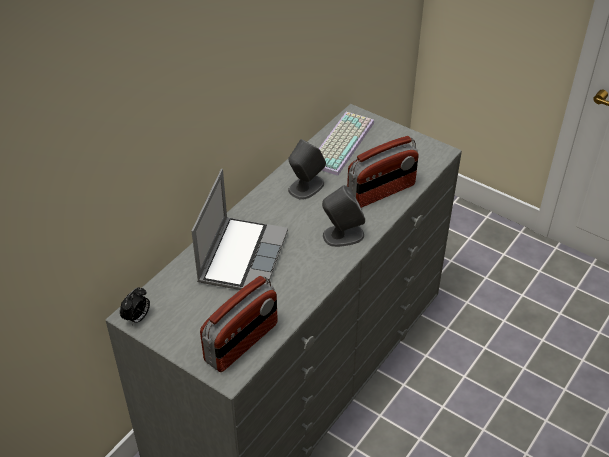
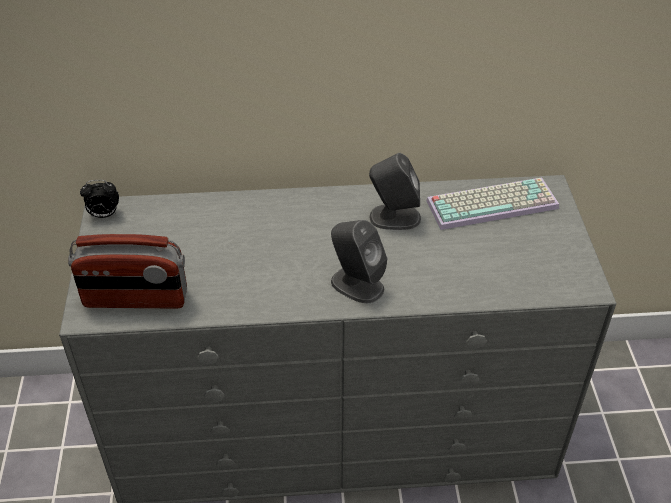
camera: 50 degrees right, 0 degrees up
laptop [191,169,288,290] -> none
radio [347,136,419,208] -> none

